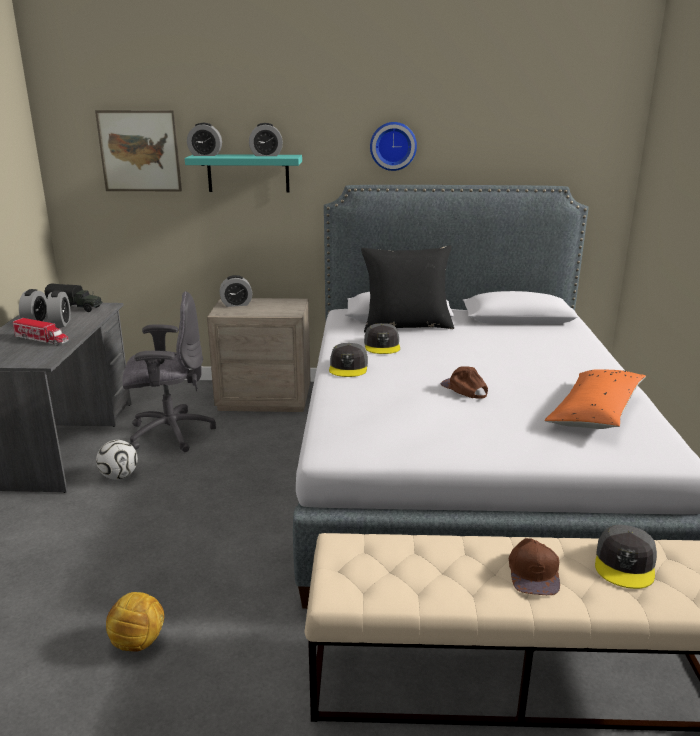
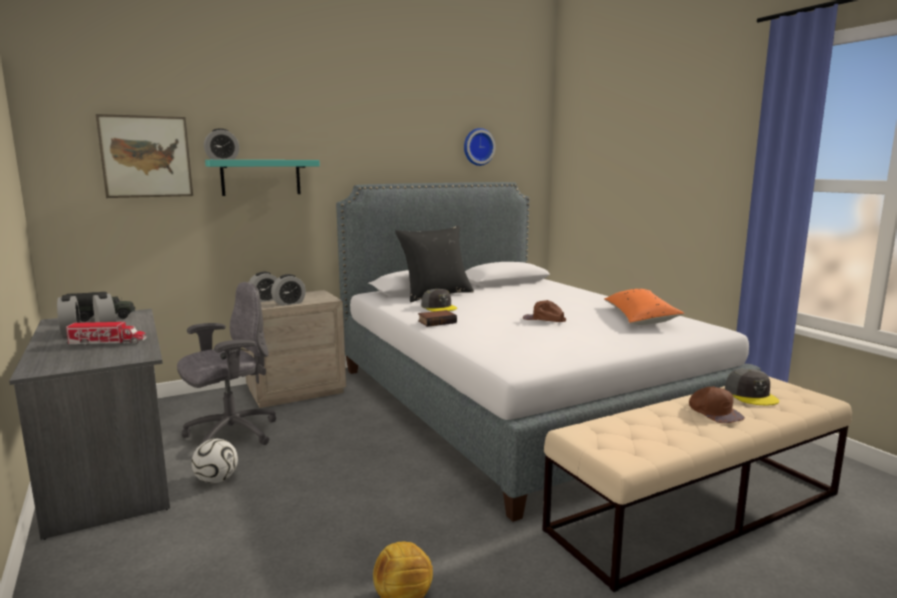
camera: 30 degrees left, 10 degrees down
alarm clock [249,123,283,156] -> alarm clock moved to [271,274,306,306]
grey cap [329,343,368,377] -> book [418,310,457,327]
wall clock [370,122,417,171] -> wall clock moved to [464,128,496,166]

